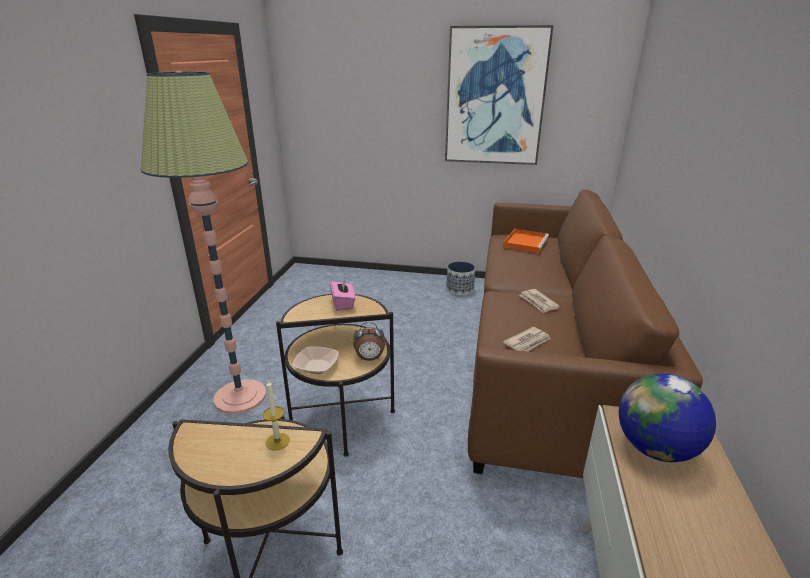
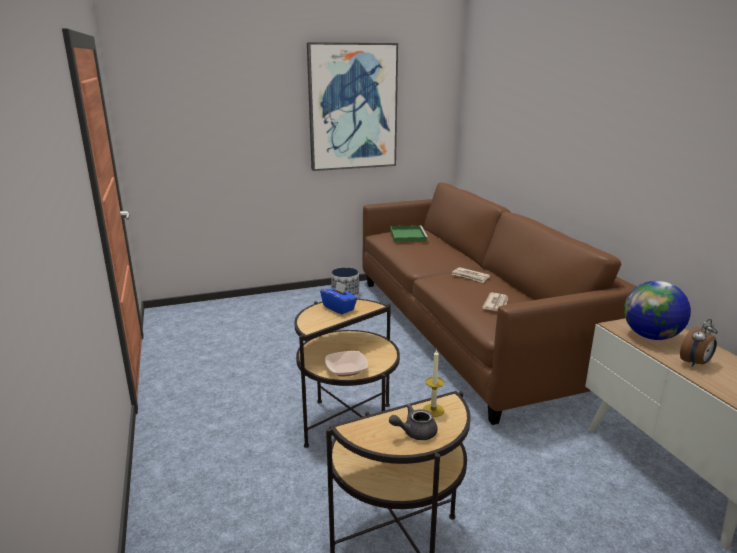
camera: 30 degrees left, 5 degrees down
floor lamp [140,71,266,414] -> none
pink tissue box [330,278,355,311] -> blue tissue box [320,281,357,314]
alarm clock [353,322,385,361] -> alarm clock moved to [680,319,718,367]
orange tray [503,229,549,253] -> green tray [390,225,428,243]
none -> grey teapot [389,404,438,440]

